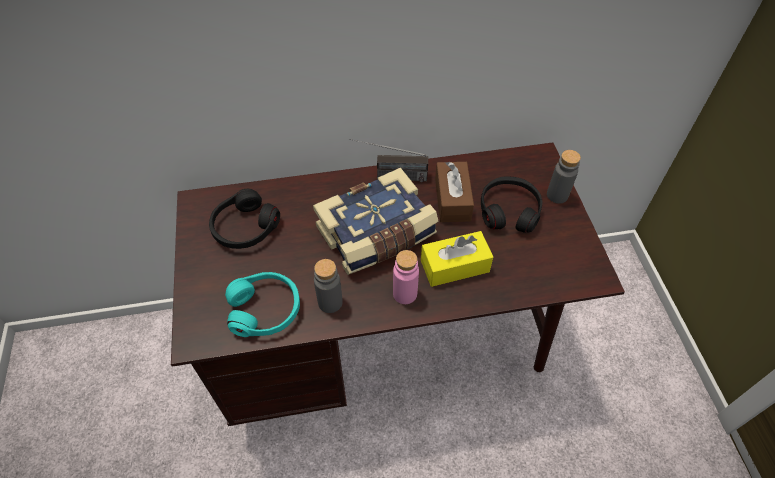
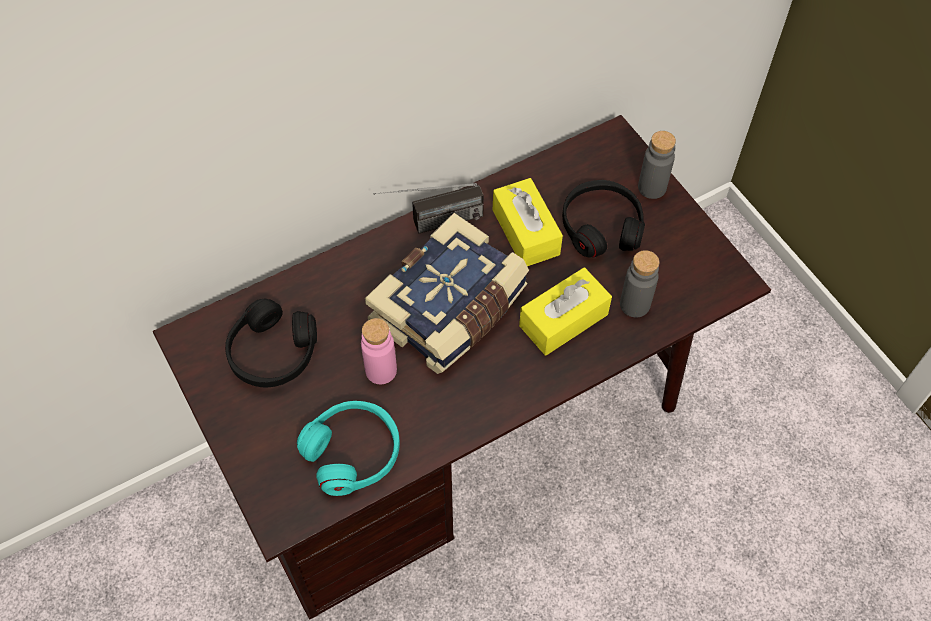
camera: 20 degrees left, 5 degrees up
grey bottle [314,259,343,313] -> grey bottle moved to [620,250,659,318]
pink bottle [393,250,419,304] -> pink bottle moved to [361,318,397,384]
brown tissue box [435,162,474,222] -> yellow tissue box [493,178,563,266]

